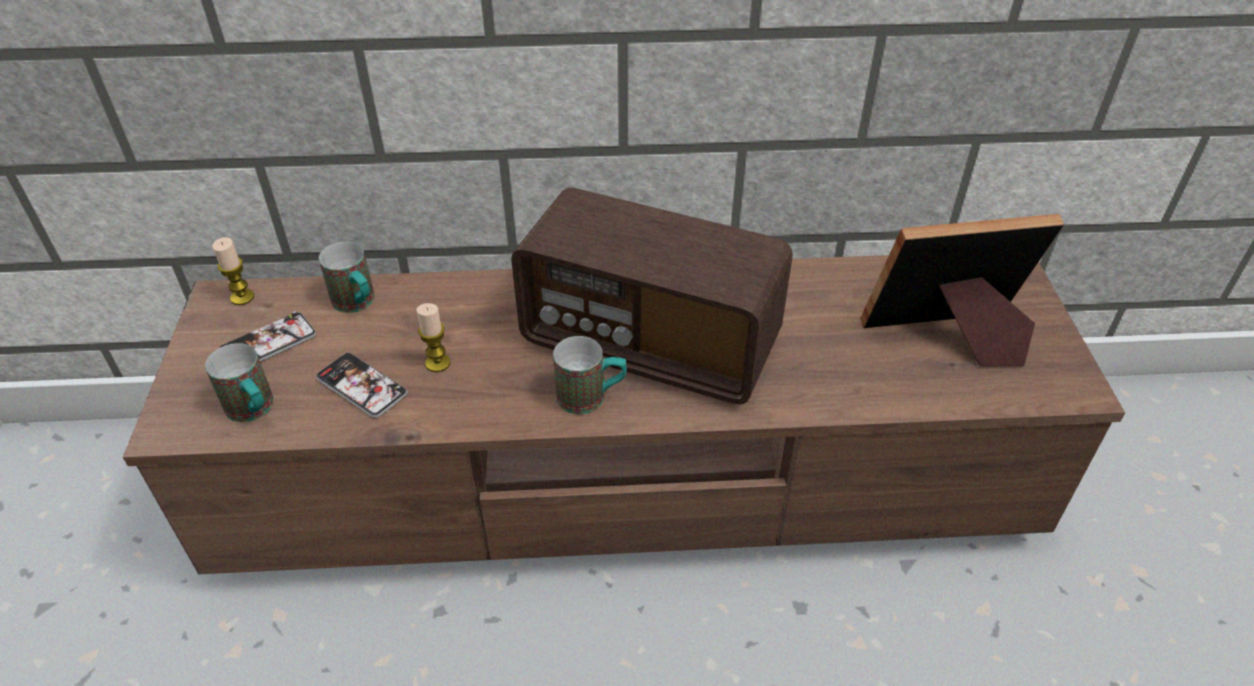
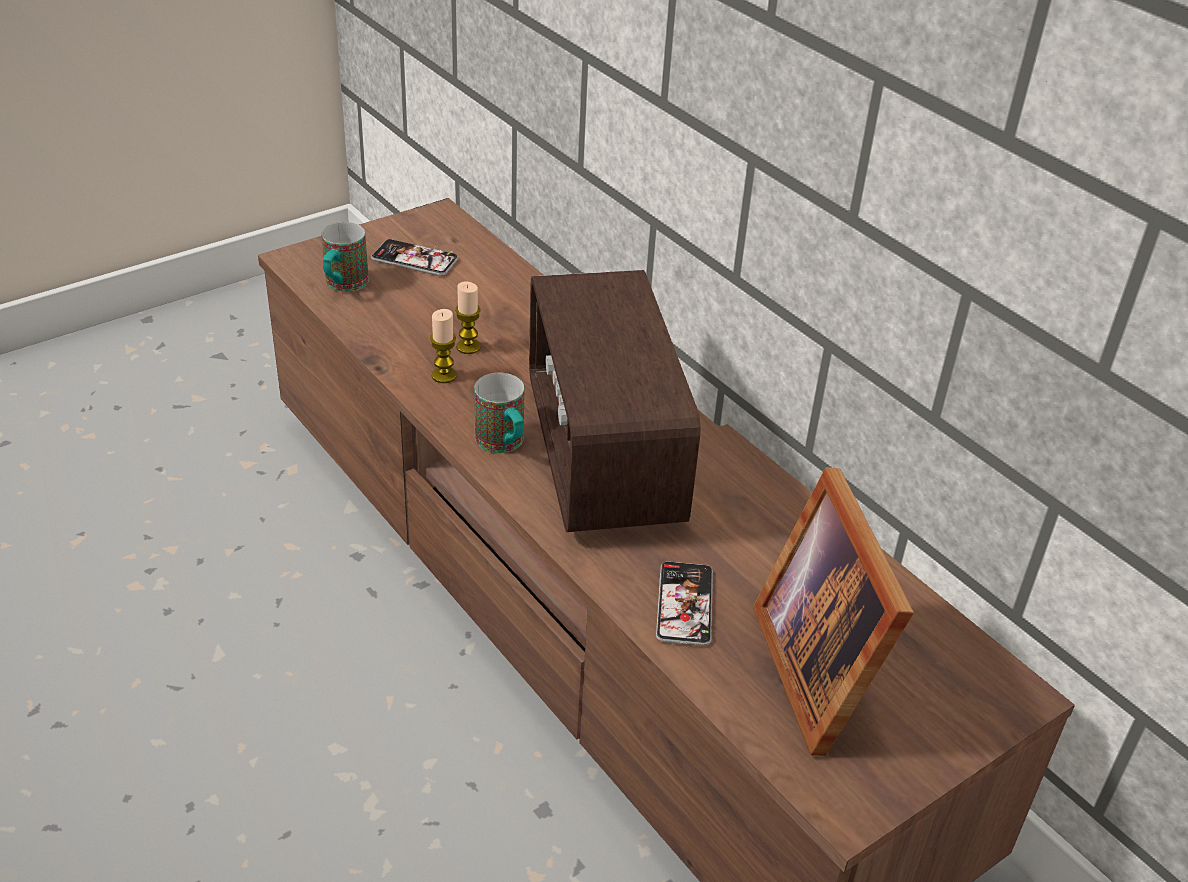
camera: 55 degrees right, 5 degrees down
candle [212,237,254,305] -> candle moved to [430,309,457,383]
phone [316,353,408,418] -> phone moved to [656,562,713,646]
mug [319,241,375,313] -> none
picture frame [860,214,1064,366] -> picture frame turned 150 degrees counterclockwise [753,467,914,756]

